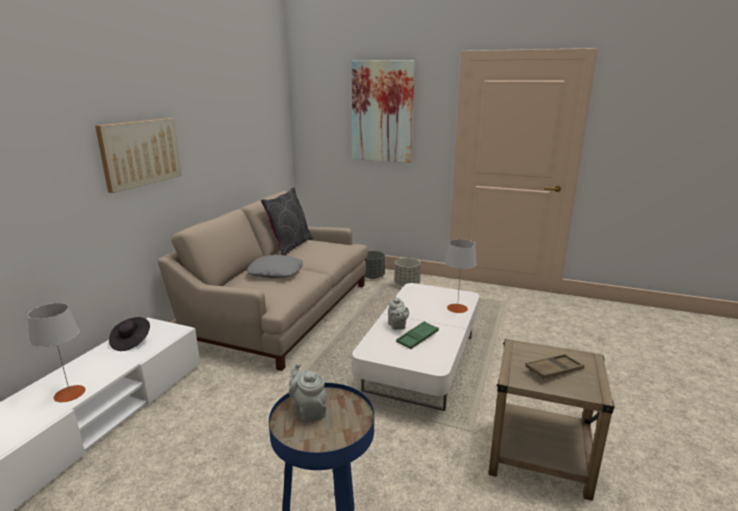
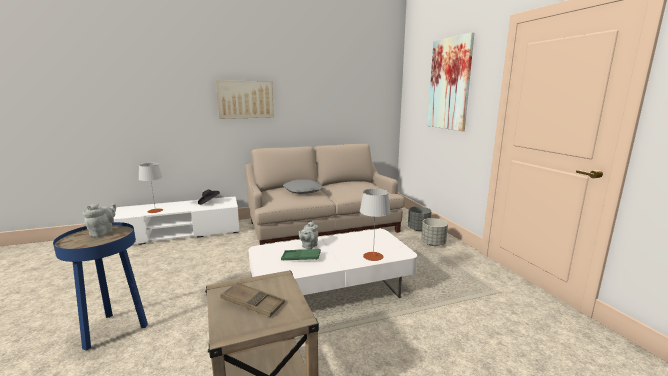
camera: 50 degrees right, 5 degrees down
grey pillow [261,187,313,255] -> none

